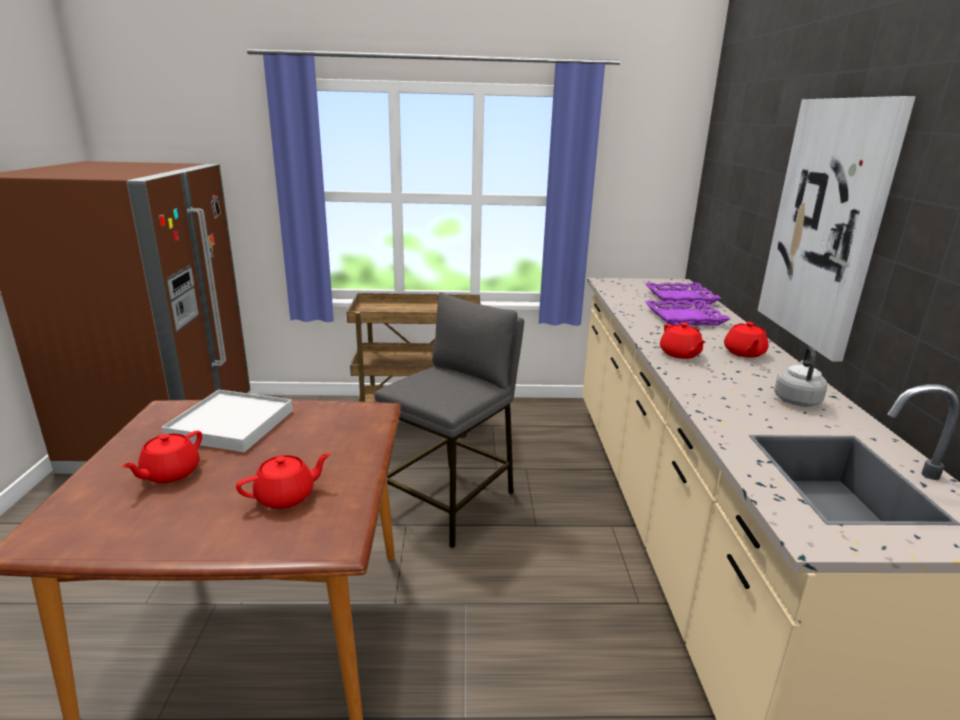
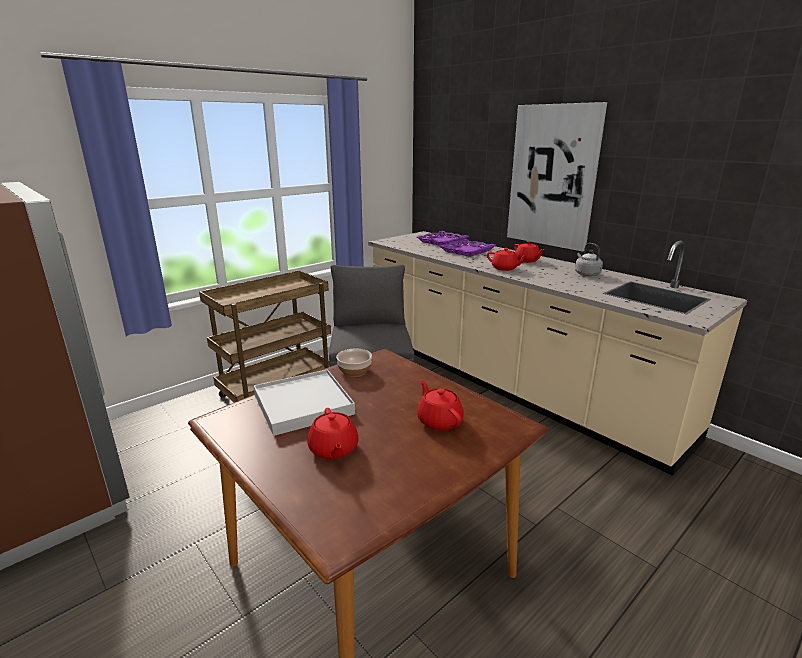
camera: 40 degrees left, 0 degrees up
red teapot [236,453,331,509] -> red teapot turned 45 degrees counterclockwise [417,380,464,431]
none -> bowl [336,349,372,377]

